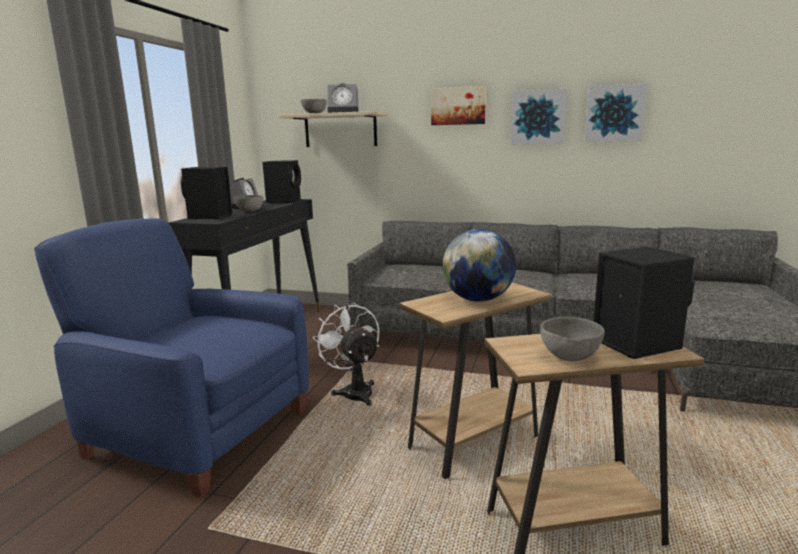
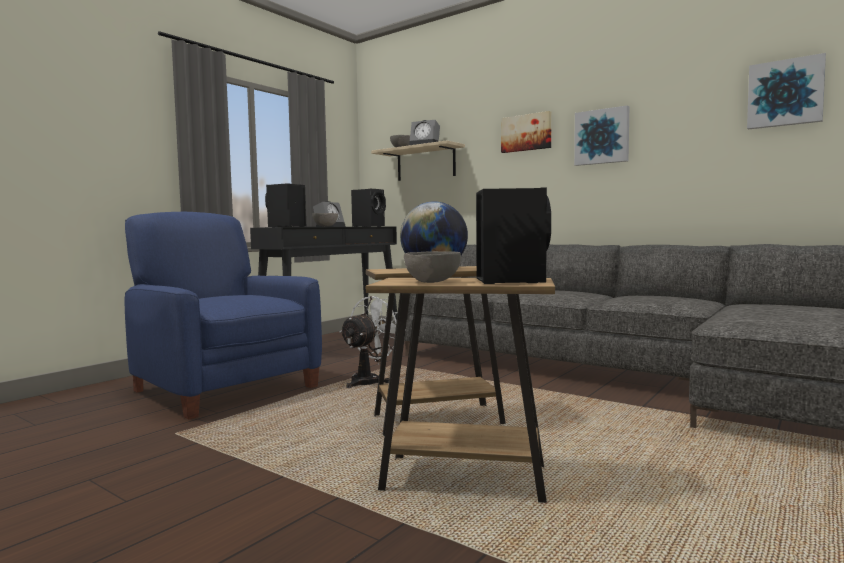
camera: 20 degrees right, 10 degrees down
white fan [313,302,380,406] -> white fan turned 45 degrees clockwise [339,296,398,388]
picture [584,84,647,142] -> picture moved to [747,53,826,129]

